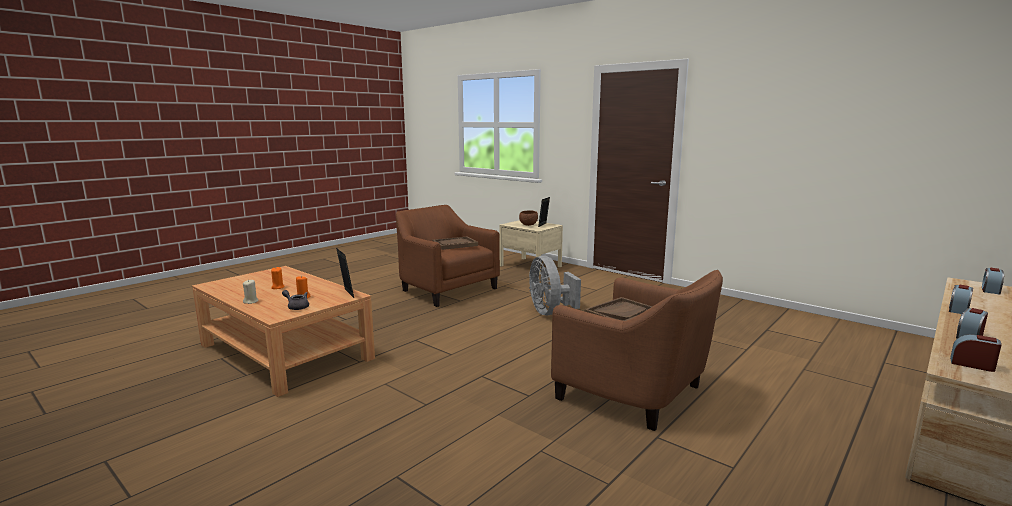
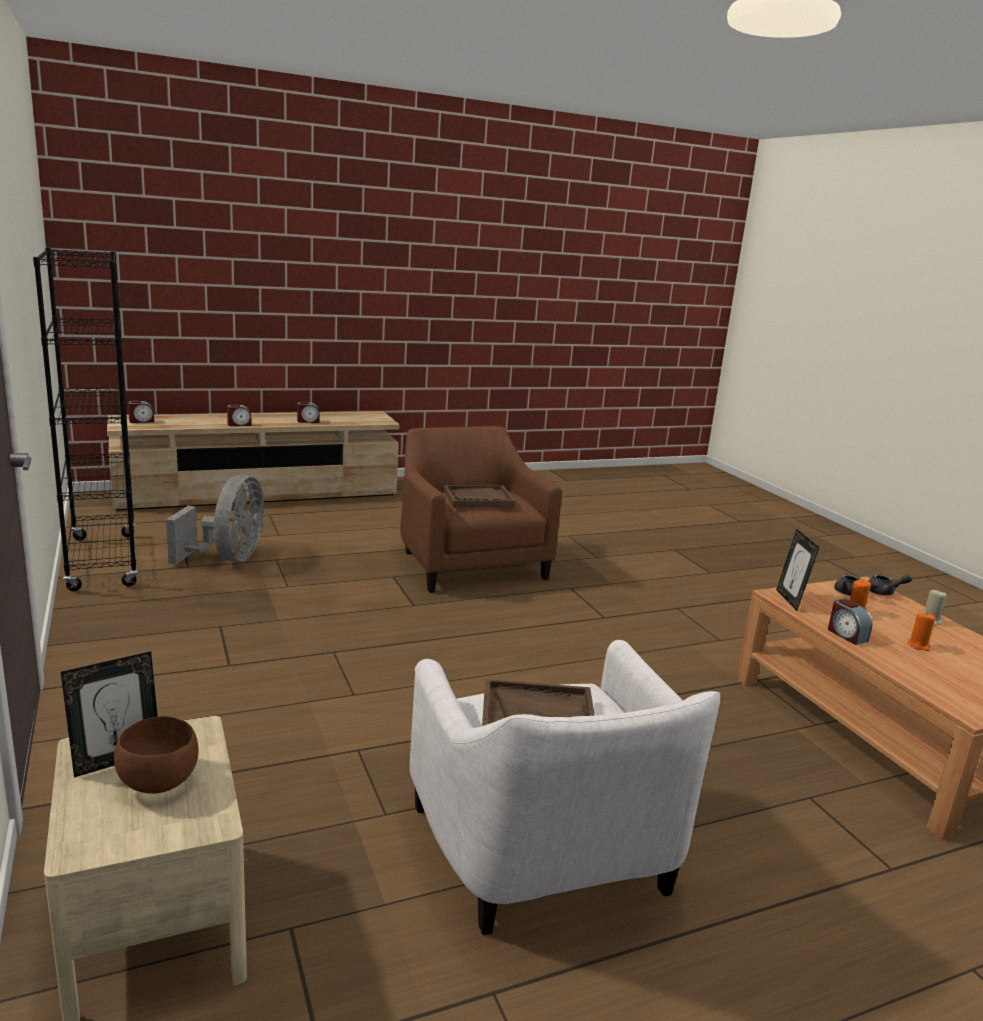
camera: 155 degrees left, 5 degrees up
brown armchair [396,205,500,307] -> white armchair [410,640,720,935]
grey fan [529,256,581,315] -> grey fan moved to [166,475,264,564]
alarm clock [950,334,1002,372] -> alarm clock moved to [828,599,872,645]
none -> black bookcase [33,248,139,591]
none -> grey teapot [868,573,912,595]

